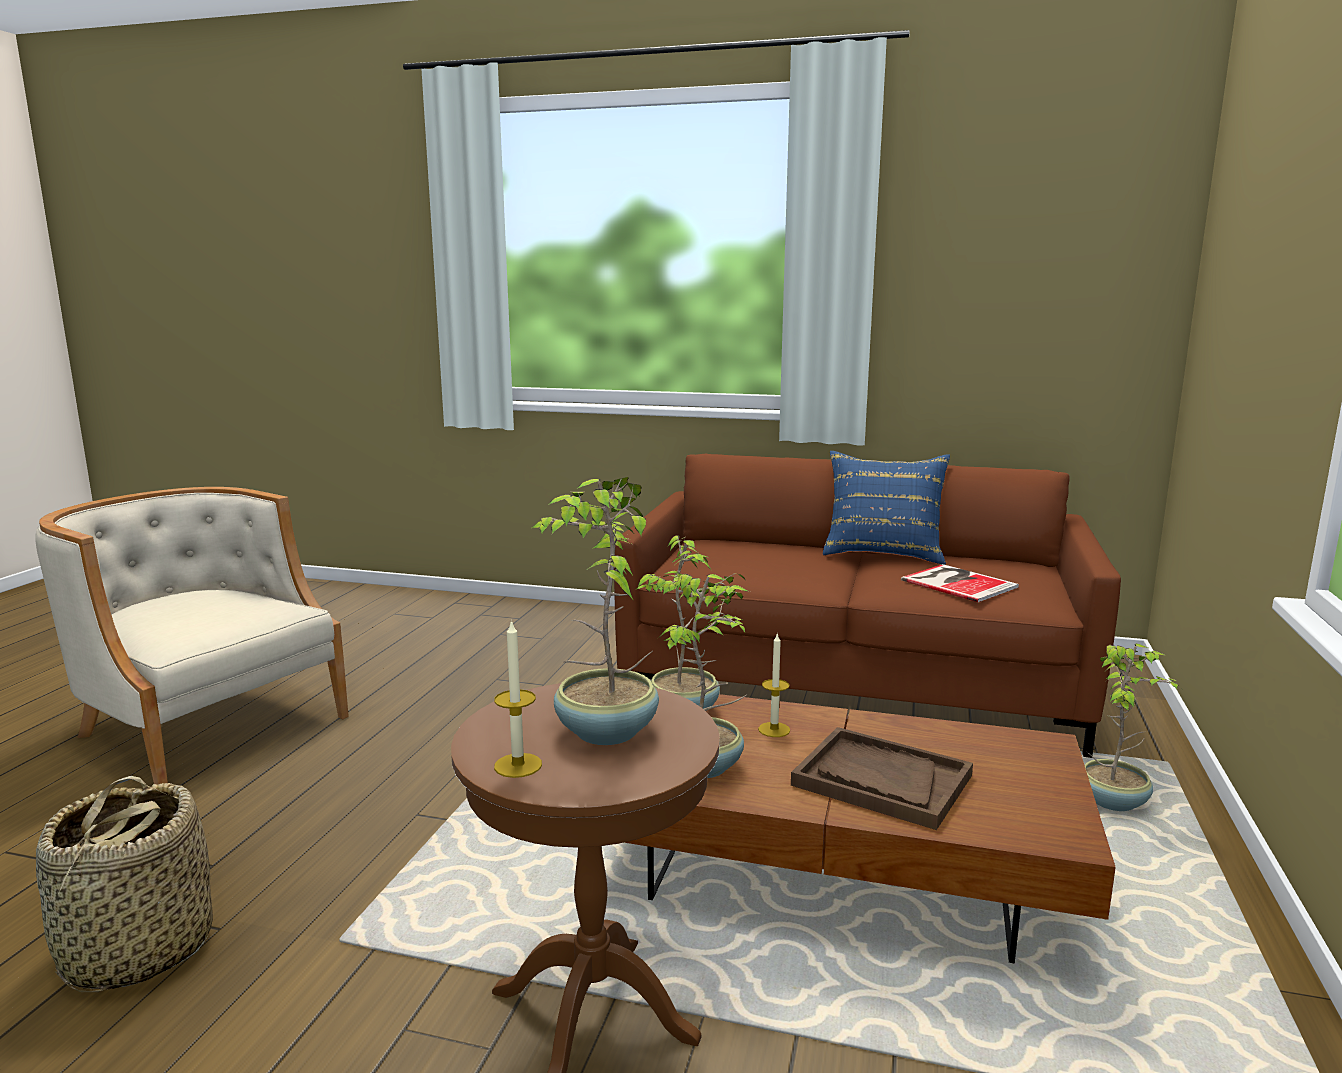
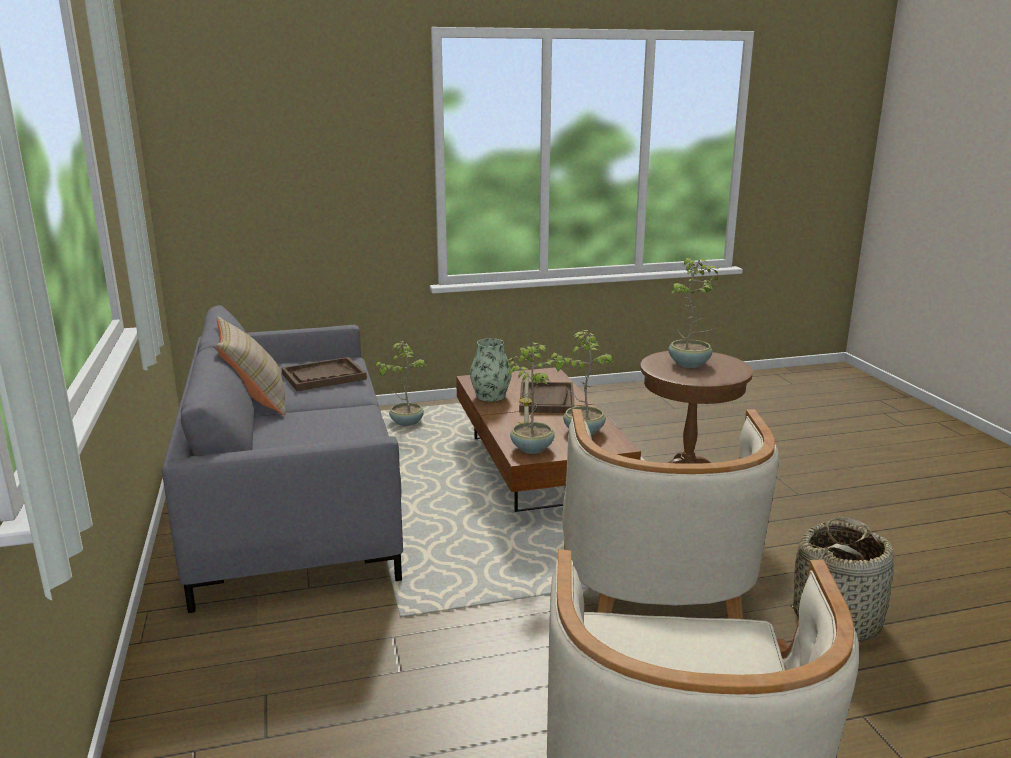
camera: 120 degrees left, 5 degrees up
candle [494,619,542,778] -> none
brown sofa [614,454,1121,758] -> grey sofa [162,305,403,613]
blue pillow [823,451,950,565] -> beige pillow [216,317,286,415]
book [901,564,1019,602] -> brown tray [282,357,367,391]
none -> vase [470,338,512,401]
none -> beige armchair [562,409,779,619]

